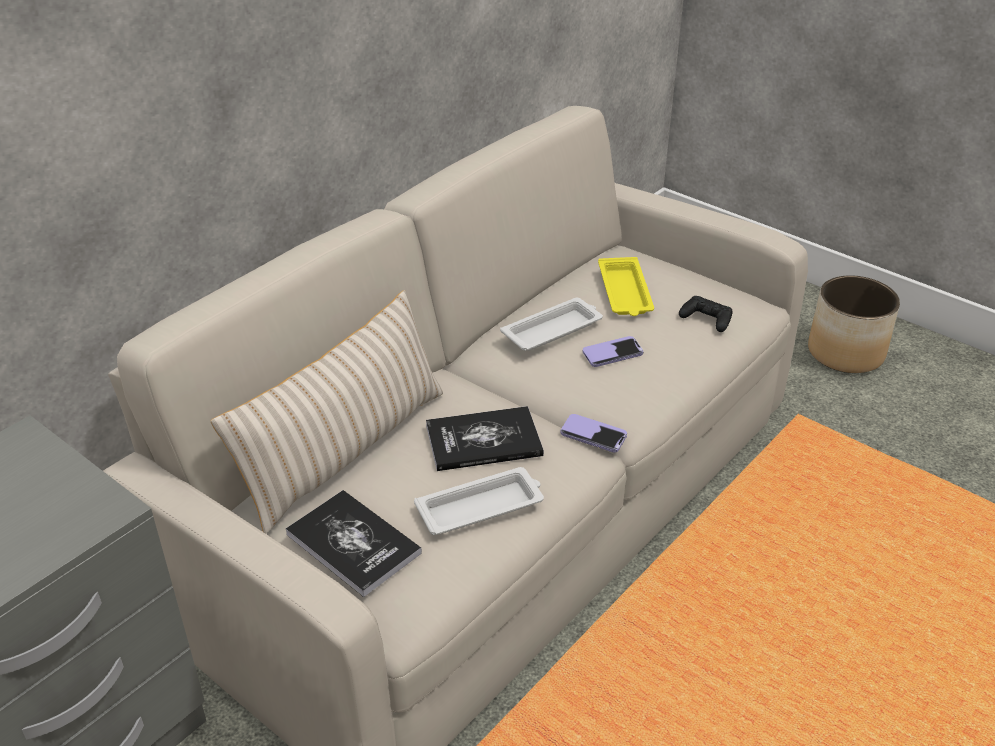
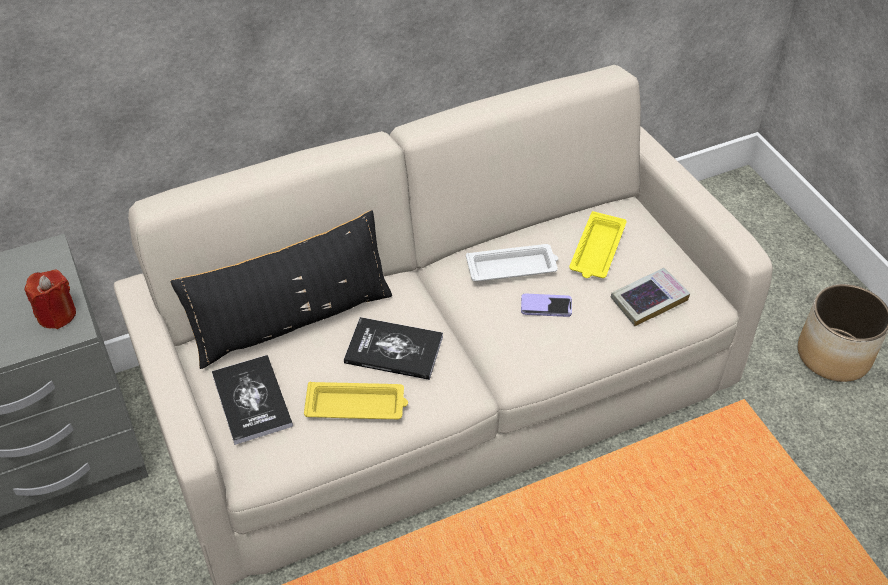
camera: 25 degrees right, 10 degrees up
beige pillow [211,290,443,534] -> black pillow [170,210,392,369]
white tray [414,467,544,535] -> yellow tray [304,381,408,419]
phone [561,414,627,452] -> none
black game controller [679,296,733,332] -> book [611,268,690,326]
none -> red candle [24,270,76,329]

